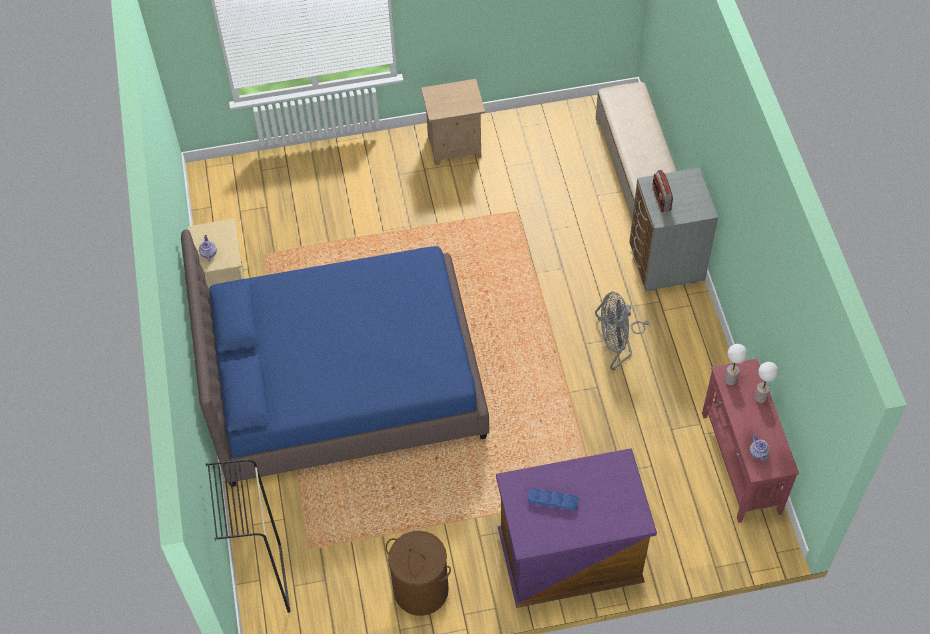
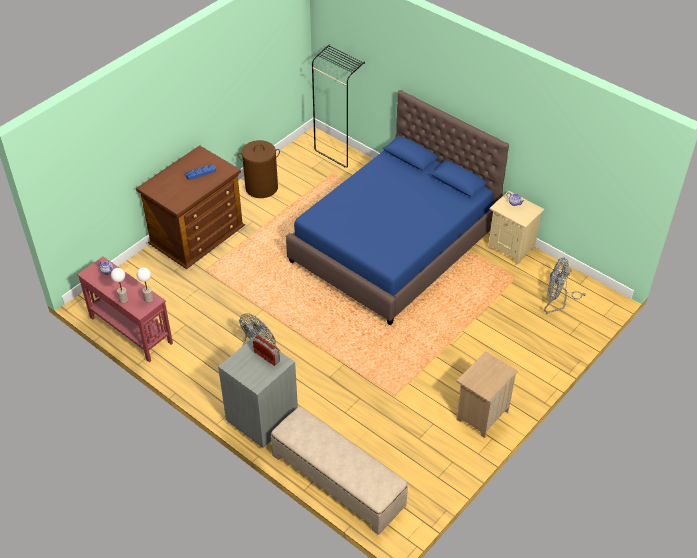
camera: 140 degrees right, 10 degrees down
purple dresser [496,448,657,608] -> brown dresser [136,145,245,269]
none -> grey fan [544,258,586,314]

